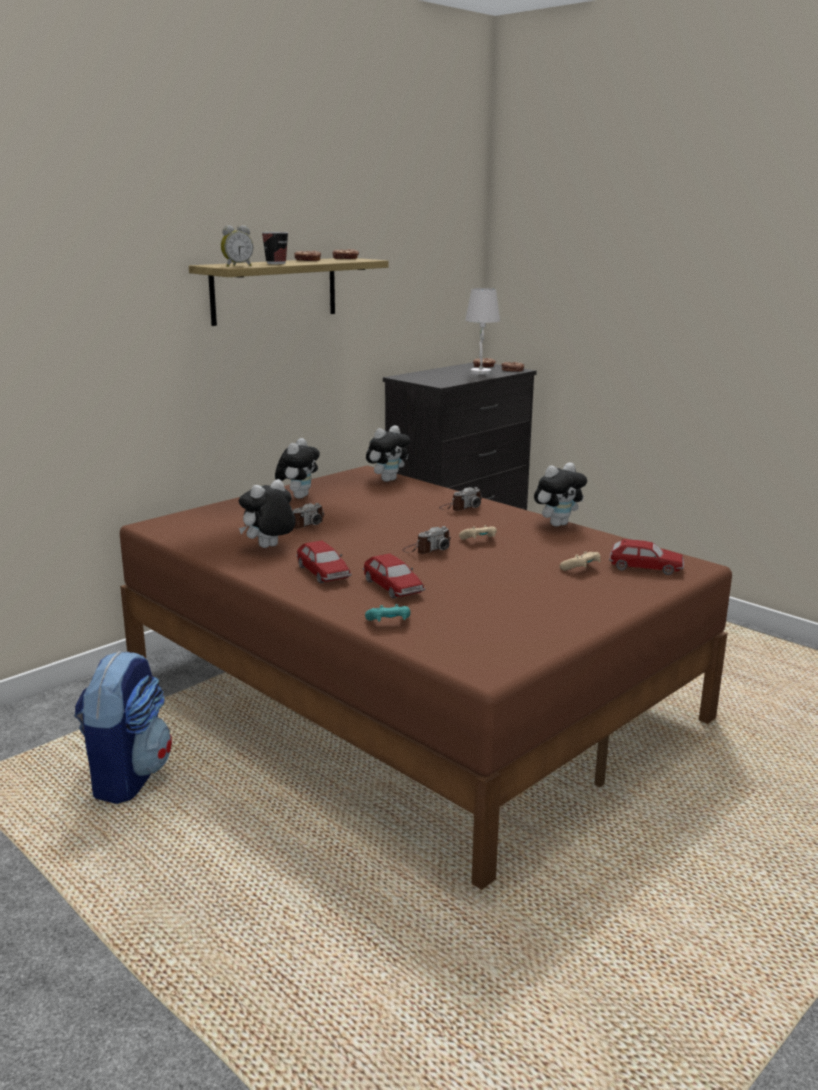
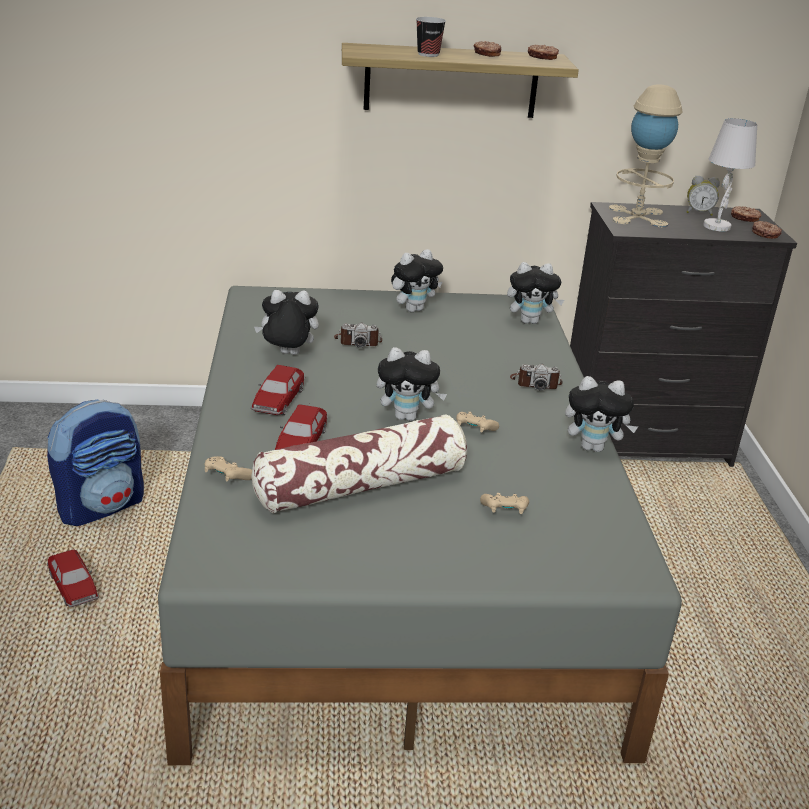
camera: 40 degrees right, 10 degrees up
brown bed [120,466,732,890] -> grey bed [158,286,682,765]
alarm clock [221,225,253,267] -> alarm clock moved to [687,176,720,216]
turquoise game controller [365,604,411,622] -> beige game controller [205,456,252,482]
camera [402,526,451,554] -> plush toy [377,347,447,421]
toy car [609,539,684,575] -> toy car moved to [47,549,99,607]
none -> pillow [251,414,467,513]
none -> beige table lamp [609,84,683,227]

